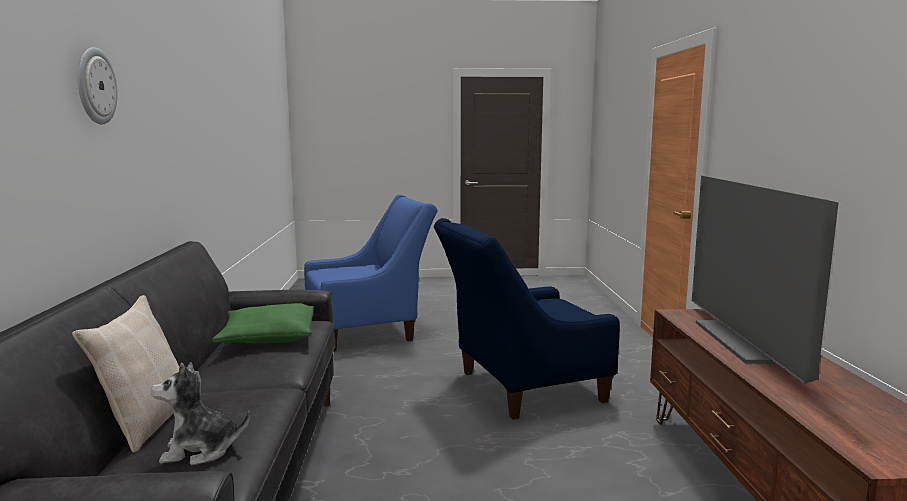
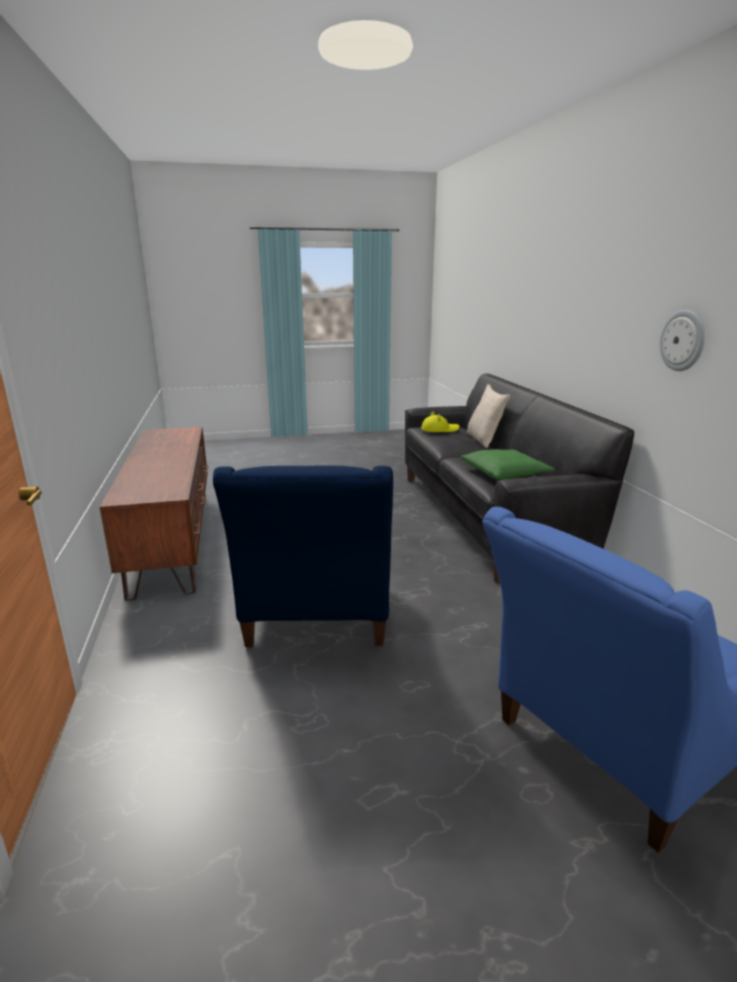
camera: 170 degrees right, 10 degrees up
wall clock [78,47,118,125] -> wall clock moved to [660,310,705,371]
plush toy [151,362,250,466] -> yellow hat [421,411,460,432]
blue armchair [434,218,620,420] -> blue armchair turned 120 degrees clockwise [213,465,393,647]
television [692,176,838,384] -> none

